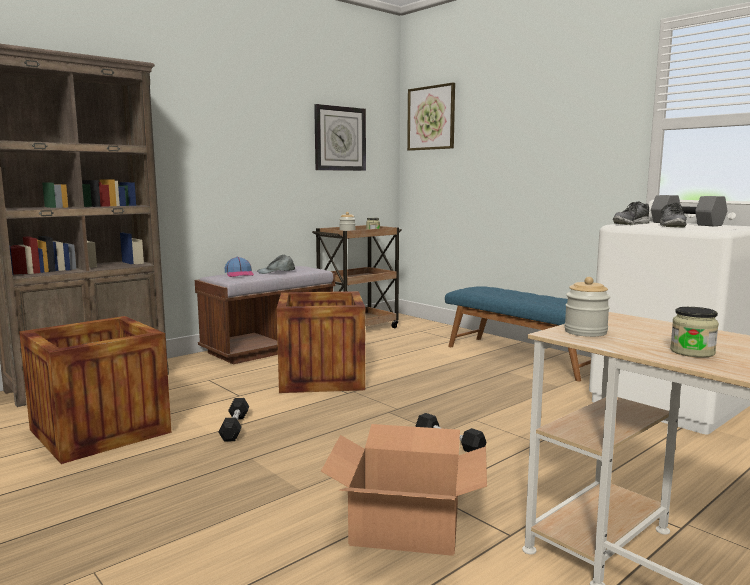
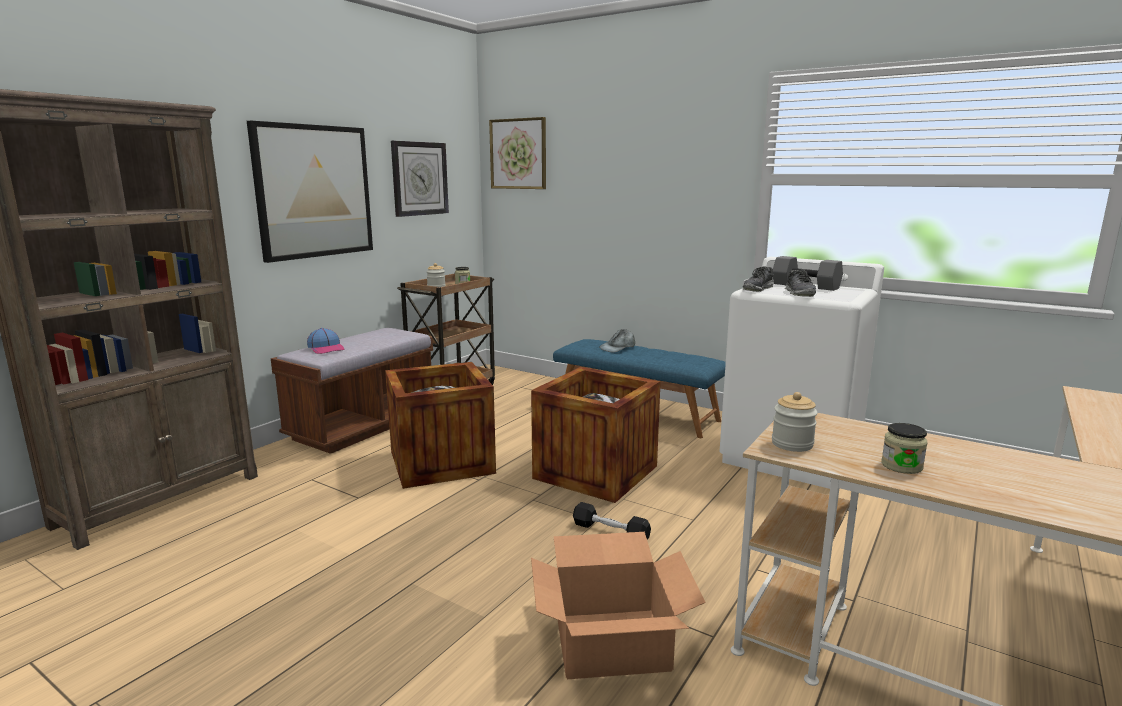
camera: 15 degrees left, 5 degrees up
crate [19,316,171,464] -> crate moved to [531,367,661,503]
black dumbbell [218,398,249,442] -> none
grey cap [257,255,295,274] -> grey cap moved to [599,329,635,353]
none -> picture [247,121,373,263]

